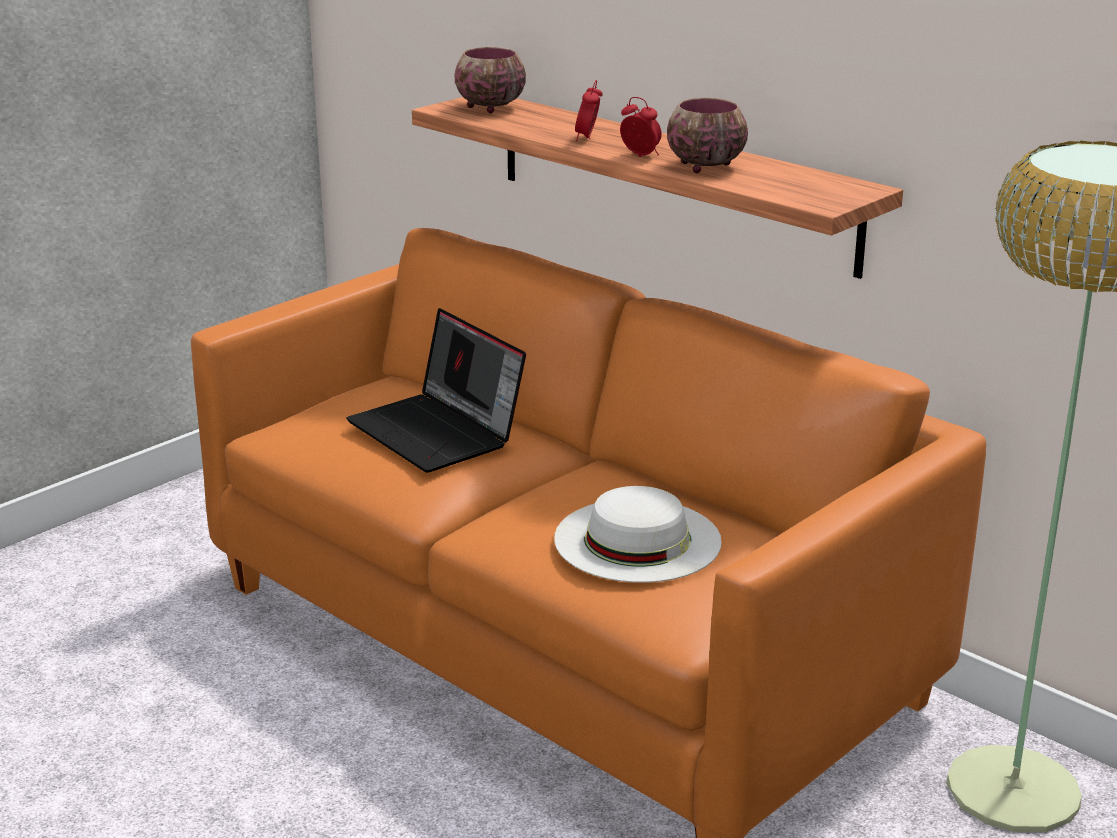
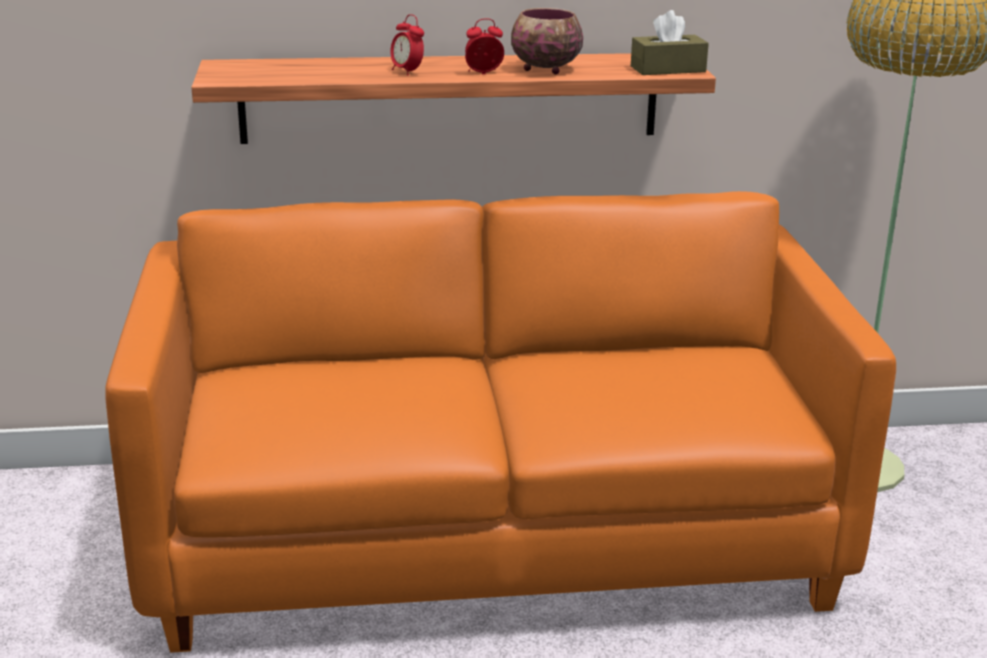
camera: 50 degrees left, 0 degrees up
laptop [346,308,526,473] -> none
bowl [454,47,526,113] -> none
white hat [554,486,722,583] -> none
none -> brown tissue box [631,10,709,75]

